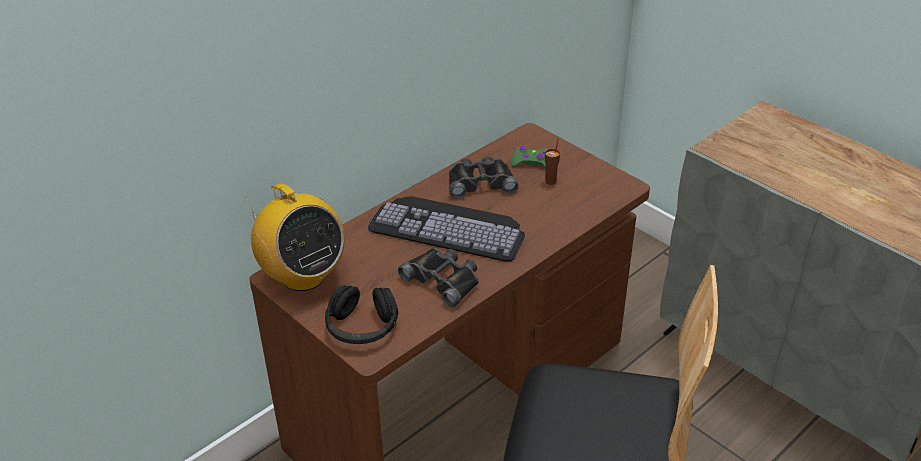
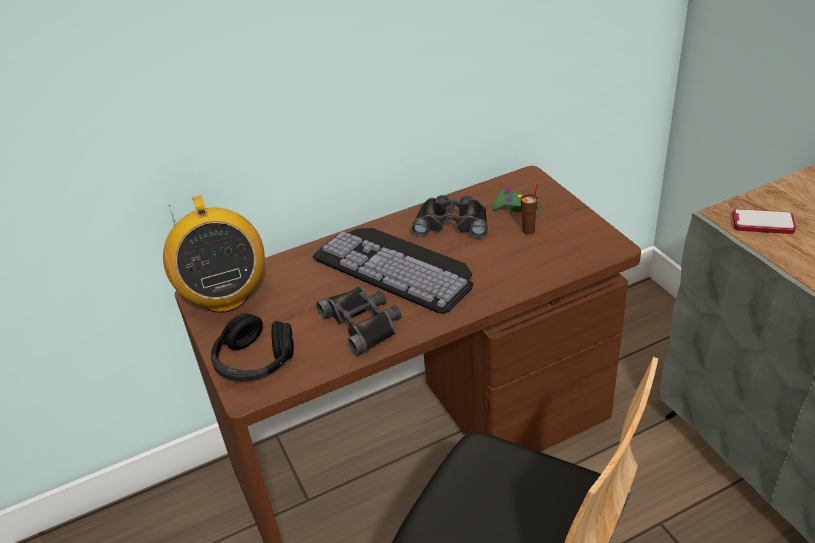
camera: 20 degrees right, 0 degrees up
none -> phone [732,209,796,234]

